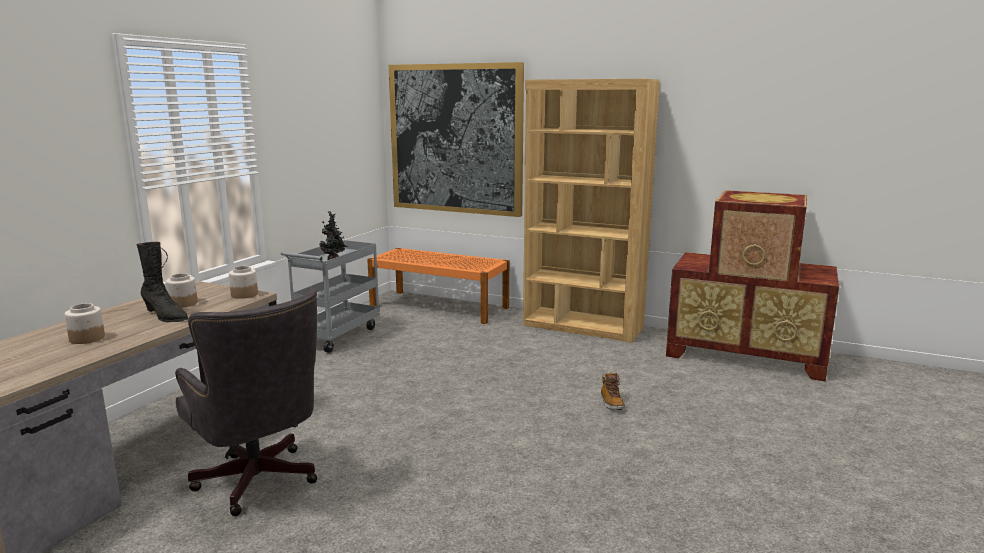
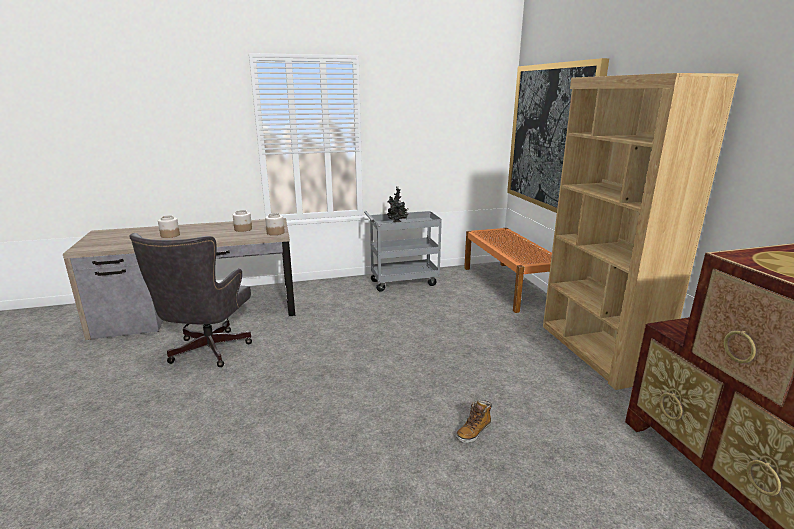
camera: 50 degrees right, 5 degrees up
black boot [136,242,188,322] -> none

